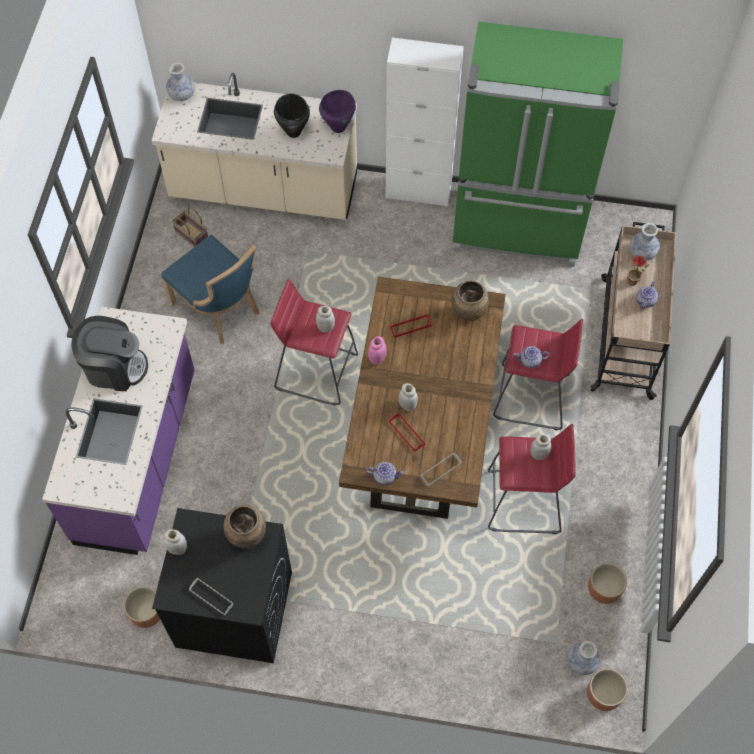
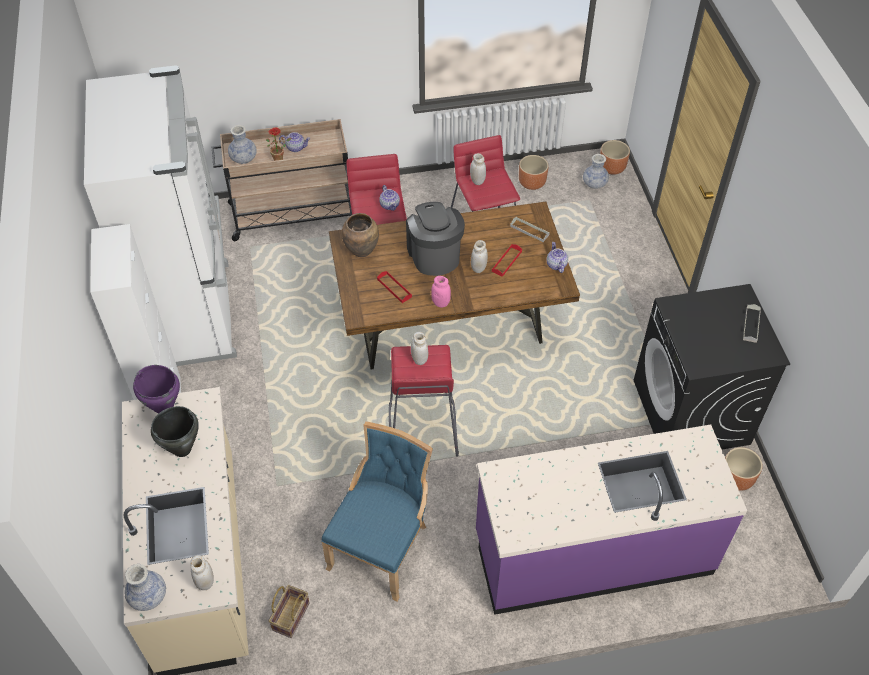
camera: 110 degrees left, 10 degrees down
coffee machine [71,316,148,391] -> coffee machine moved to [406,202,465,276]
white jar [164,529,187,555] -> white jar moved to [190,555,214,590]
brown vase [224,505,266,549] -> none
green fridge [453,21,623,267] -> white fridge [84,65,237,366]

